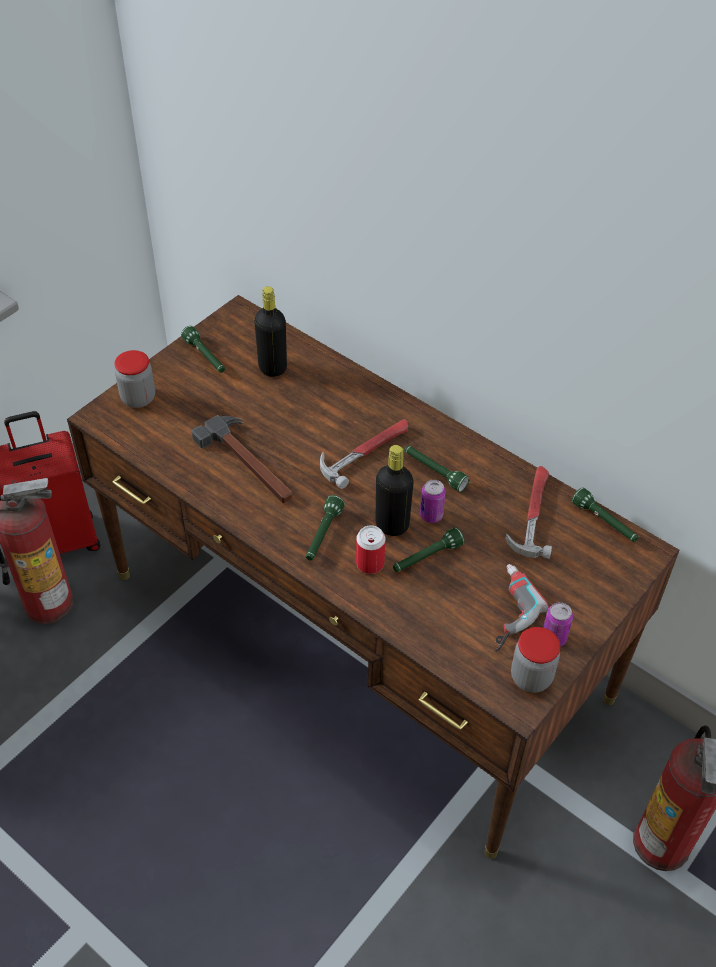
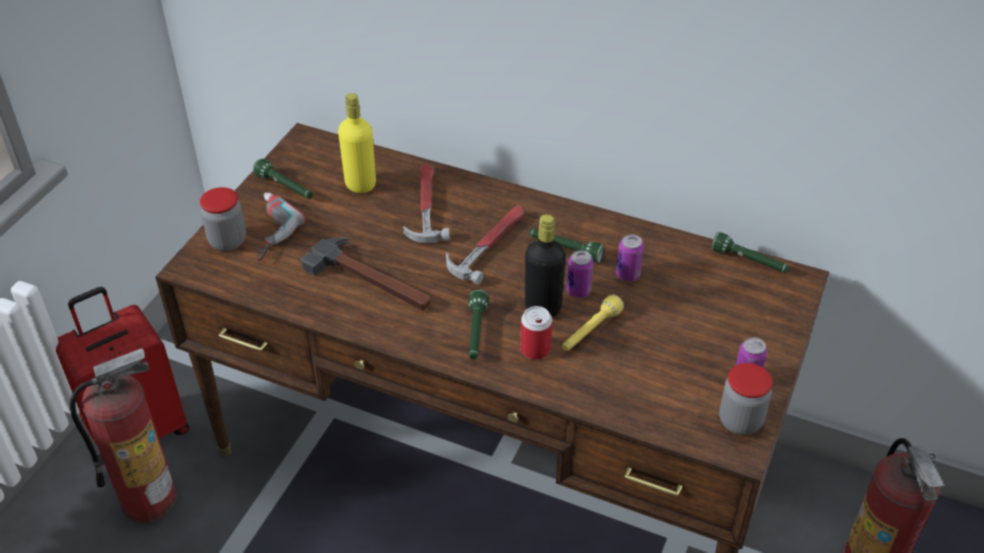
camera: 15 degrees left, 5 degrees down
black bottle [254,286,287,377] -> yellow bottle [338,93,376,193]
green flashlight [393,527,464,572] -> yellow flashlight [562,294,624,351]
power drill [495,564,549,652] -> power drill moved to [258,192,305,261]
hammer [505,466,552,559] -> hammer moved to [403,165,450,243]
none -> can [616,234,644,281]

